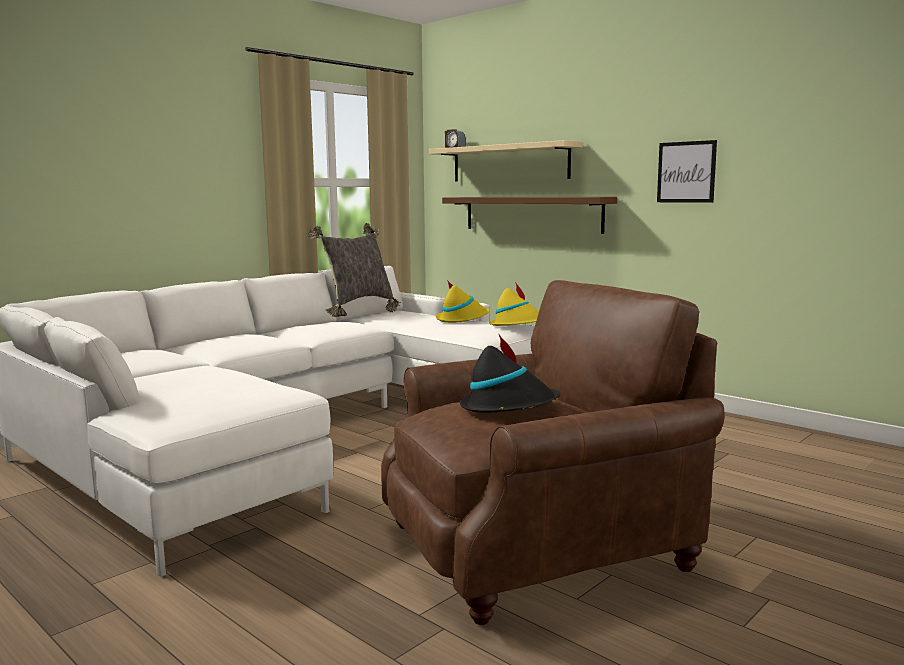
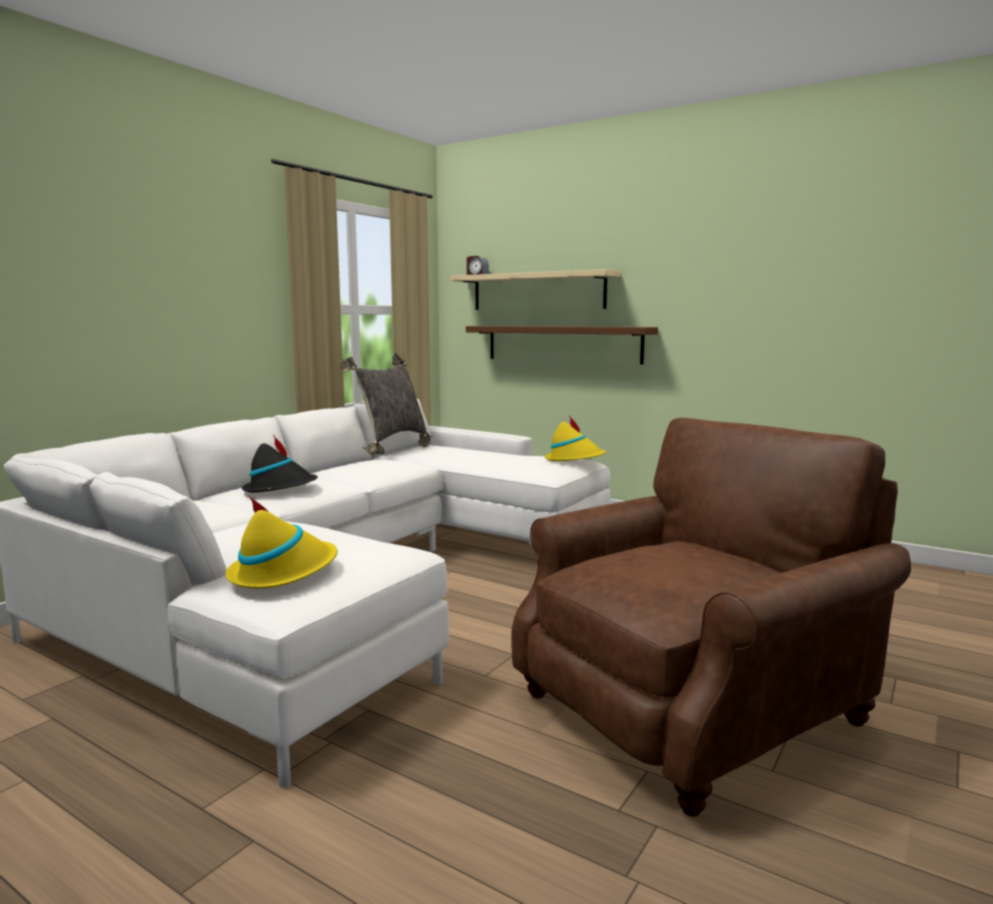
camera: 10 degrees left, 0 degrees up
yellow hat [435,280,489,323] -> yellow hat moved to [226,496,337,589]
black hat [460,333,560,413] -> black hat moved to [242,435,318,492]
picture [657,140,717,203] -> none

